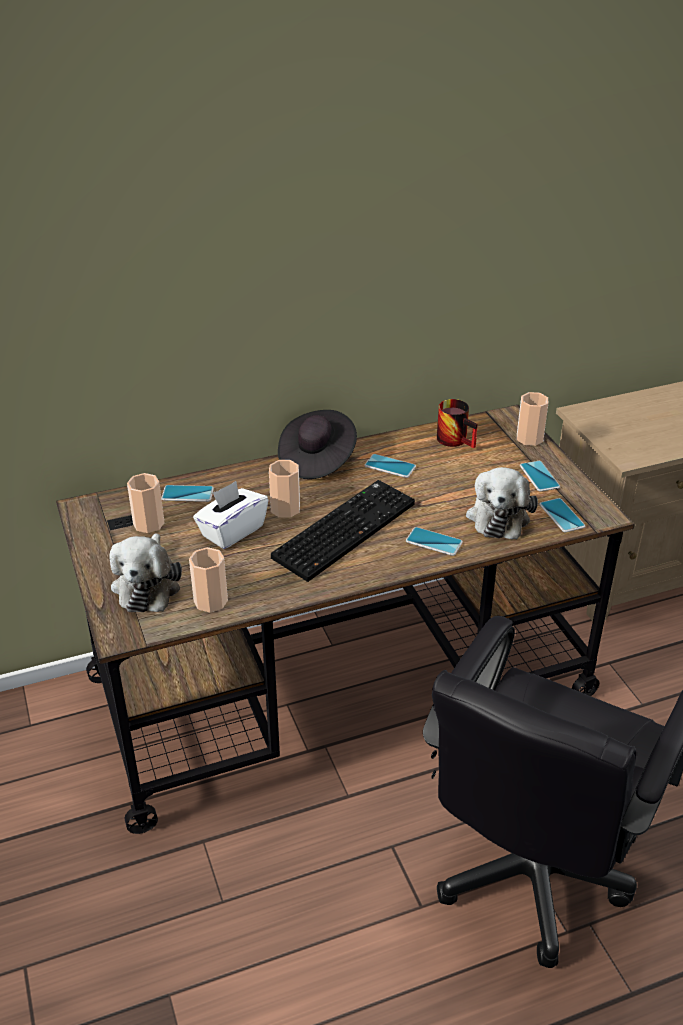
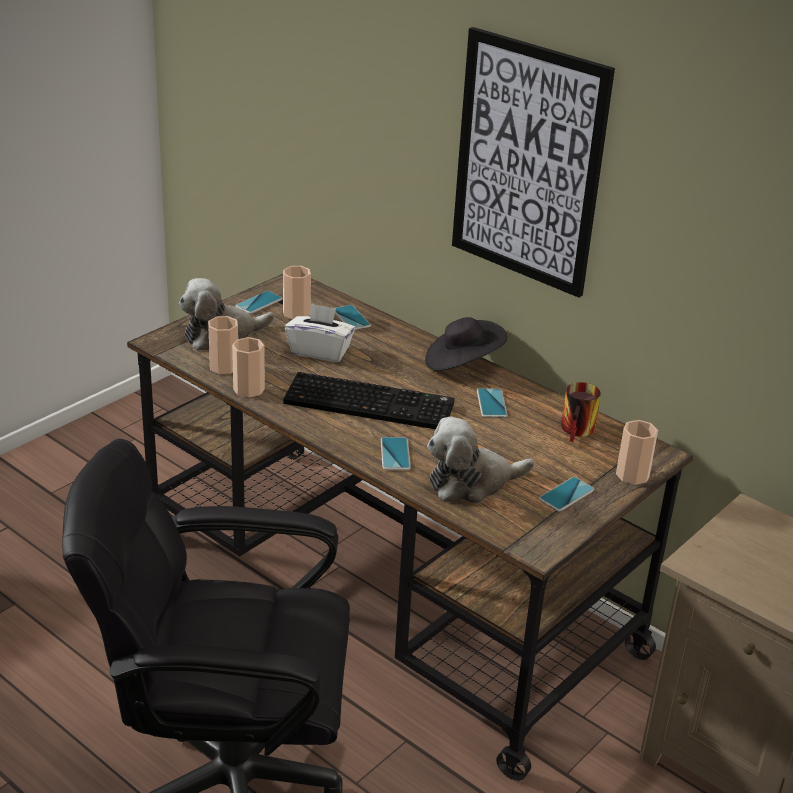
camera: 60 degrees right, 5 degrees down
cup [269,460,300,518] -> cup moved to [232,337,265,398]
phone [539,498,585,532] -> phone moved to [235,291,283,314]
none -> picture [452,27,615,298]

